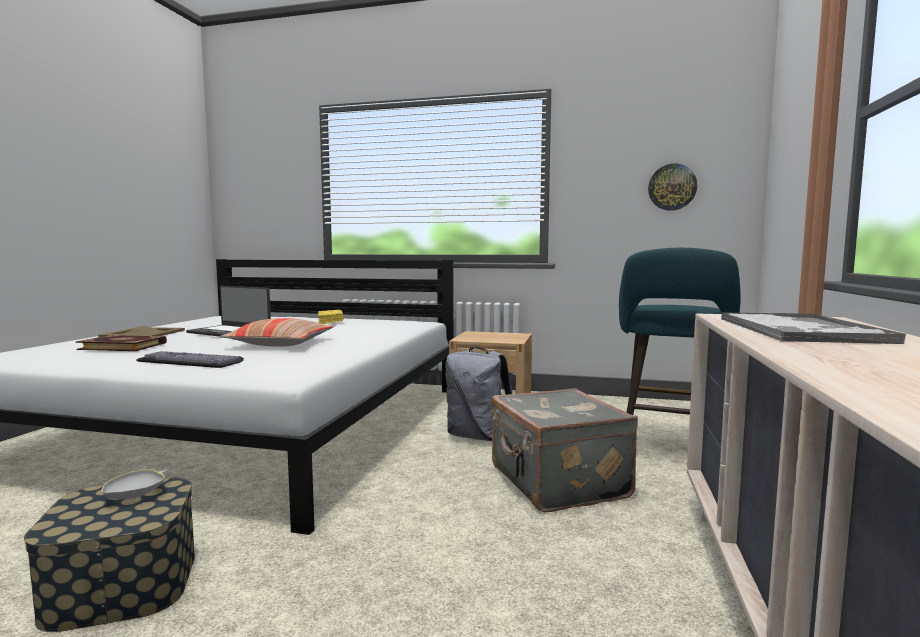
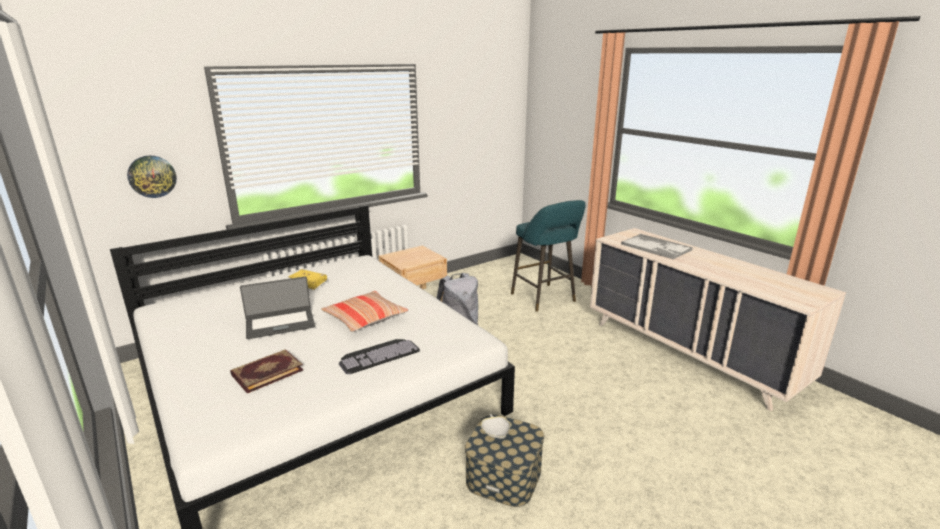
camera: 50 degrees left, 15 degrees up
beige tray [98,326,185,337] -> none
grey suitcase [491,388,638,512] -> none
wall clock [648,164,697,211] -> wall clock moved to [127,156,177,198]

